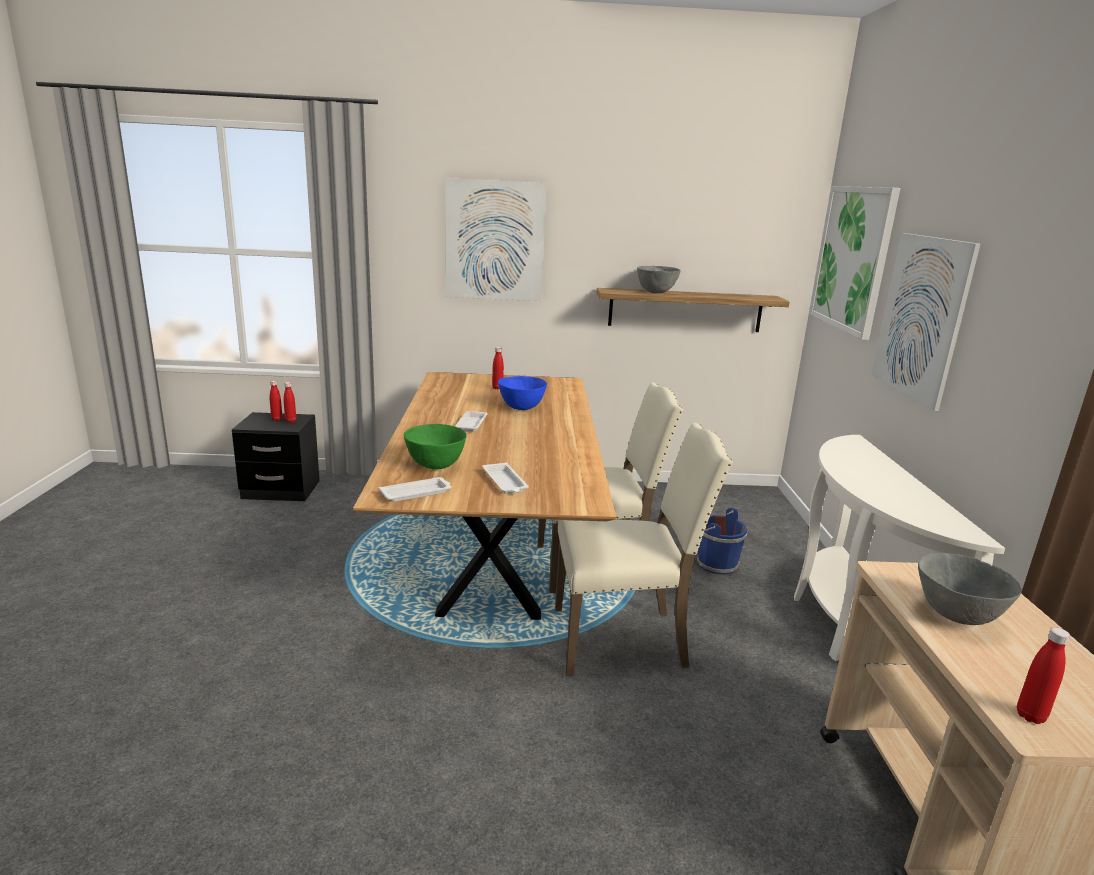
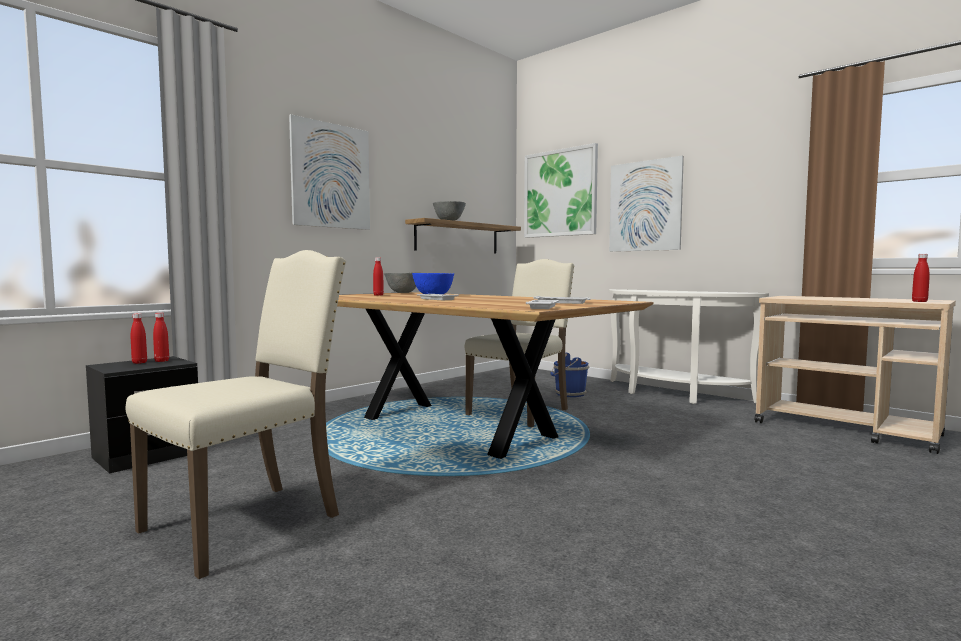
camera: 45 degrees left, 15 degrees down
green bowl [404,424,467,470] -> none
beige chair [555,423,733,676] -> beige chair moved to [126,250,346,579]
grey bowl [918,553,1022,625] -> grey bowl moved to [384,273,416,293]

